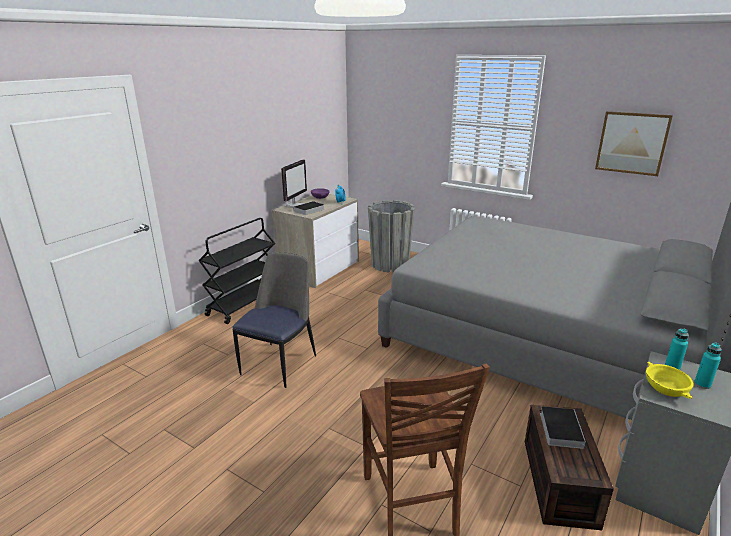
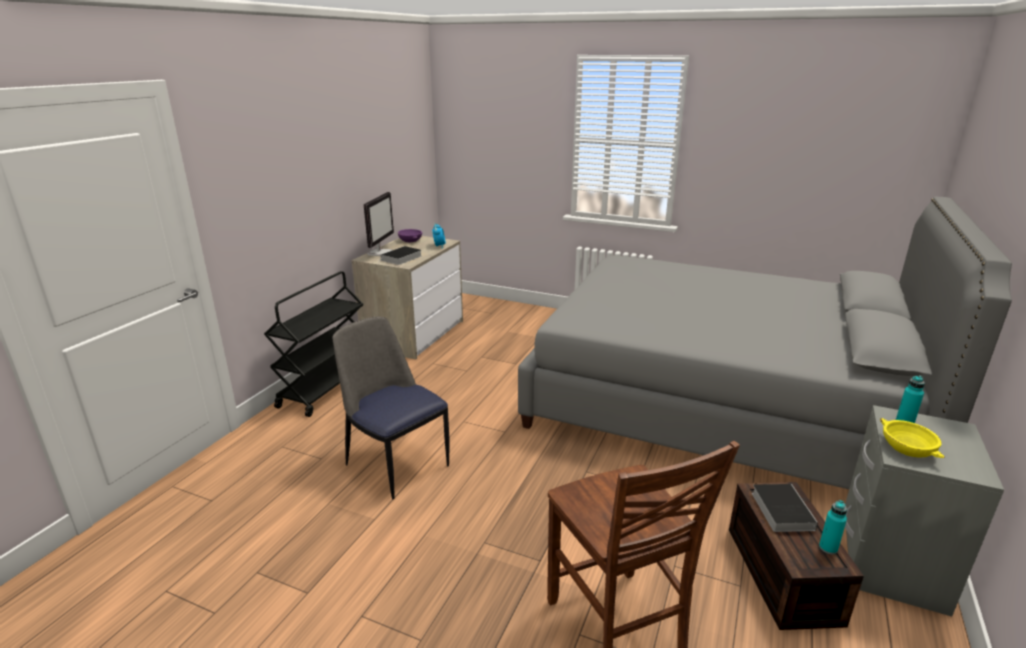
camera: 10 degrees left, 0 degrees up
chair [232,252,316,388] -> chair turned 60 degrees counterclockwise [332,317,449,499]
grey planter [368,200,415,273] -> none
picture [595,111,673,176] -> none
turquoise bottle [694,342,722,389] -> turquoise bottle moved to [819,500,847,554]

